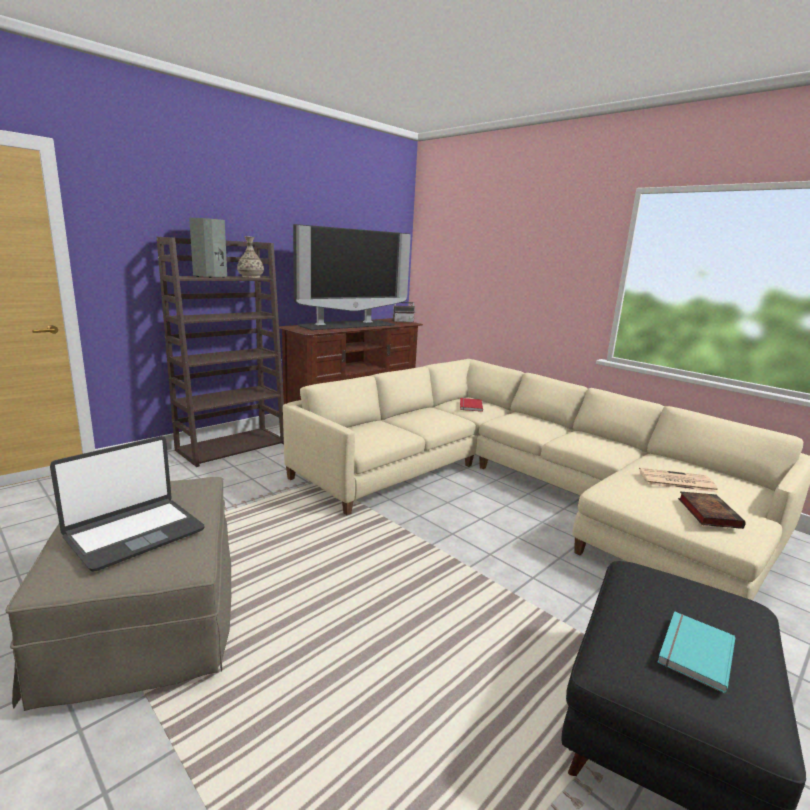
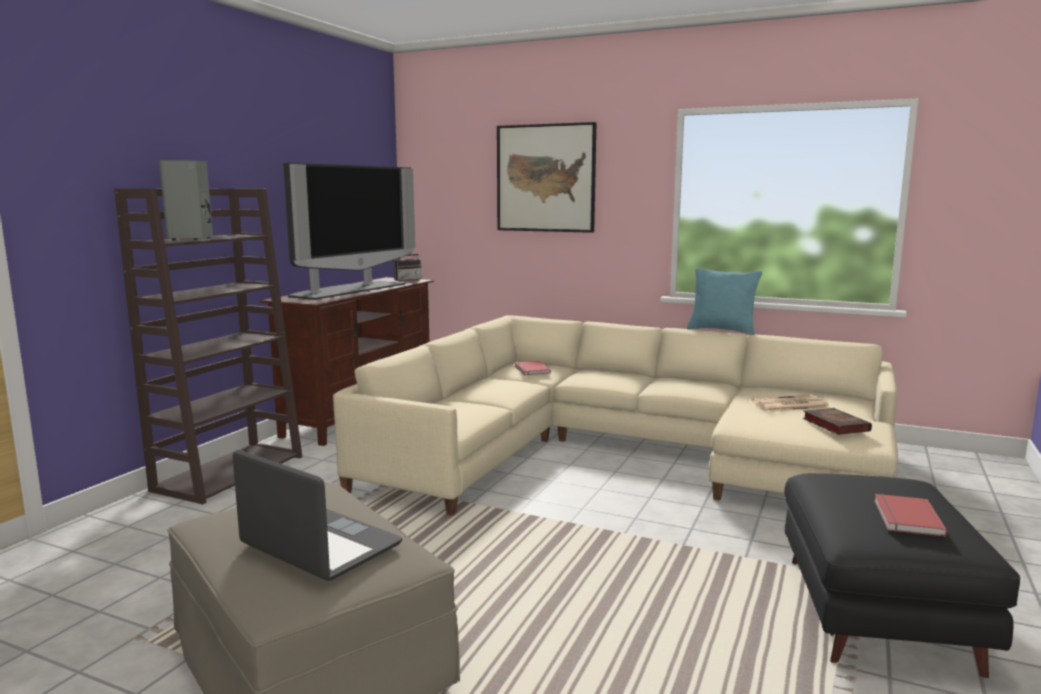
camera: 20 degrees left, 5 degrees down
laptop [50,436,205,572] -> laptop turned 75 degrees counterclockwise [232,450,402,581]
vase [237,236,264,278] -> none
turquoise book [657,611,735,694] -> red book [874,494,947,536]
none -> picture [497,122,596,233]
none -> turquoise pillow [687,268,762,335]

